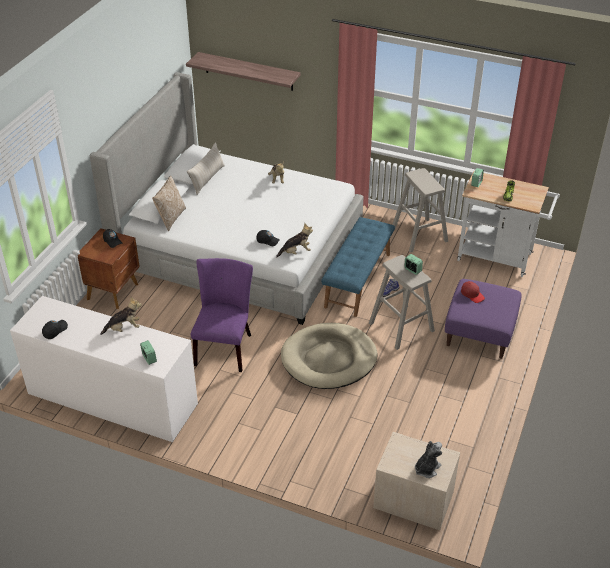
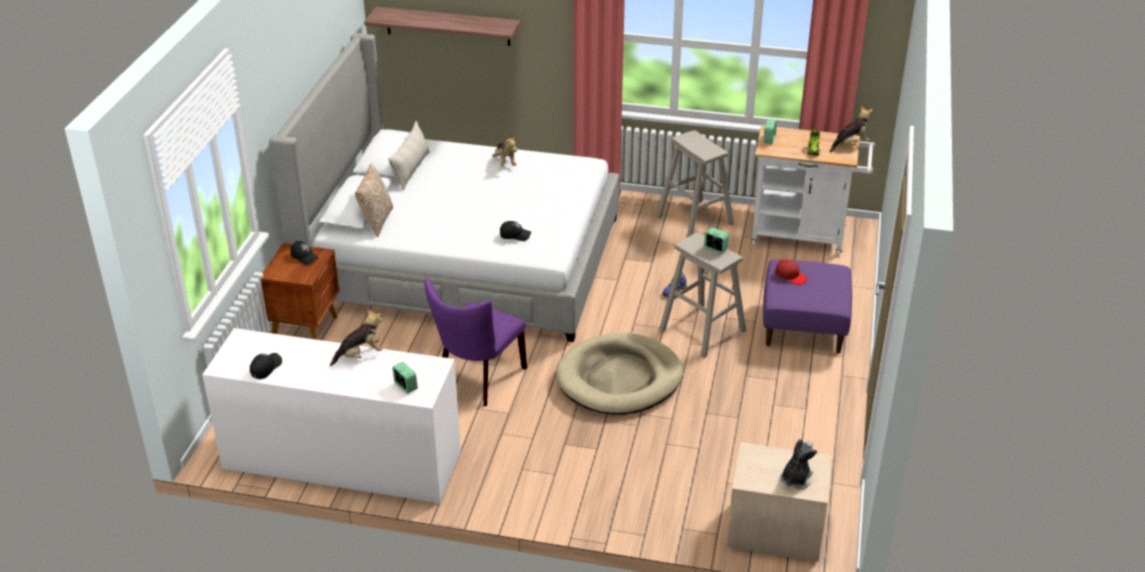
camera: 10 degrees left, 5 degrees down
purple chair [191,258,253,372] -> purple chair turned 150 degrees counterclockwise [424,279,527,406]
plush toy [276,223,313,257] -> plush toy moved to [830,106,873,152]
blue bench [321,217,395,317] -> none

